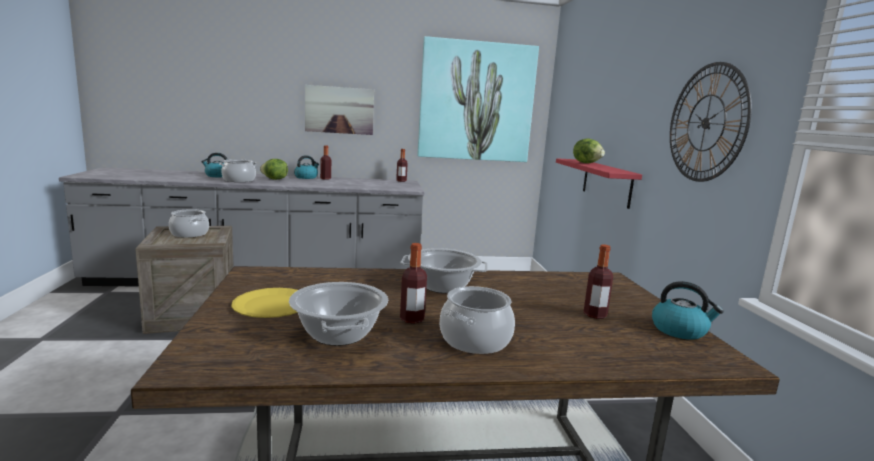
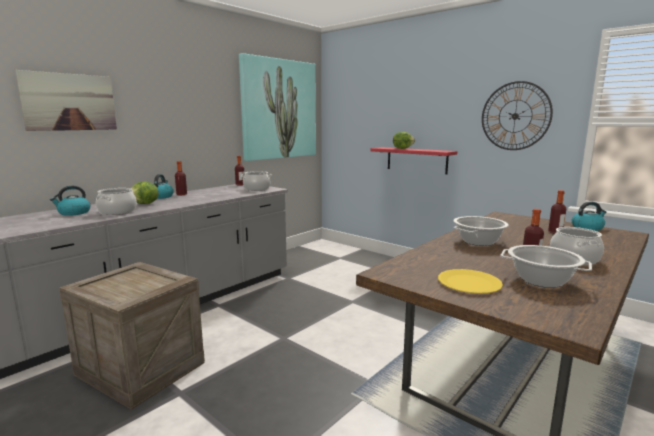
camera: 40 degrees left, 0 degrees up
cooking pot [169,209,209,238] -> cooking pot moved to [241,171,272,191]
picture [305,85,374,135] -> picture moved to [15,70,117,131]

